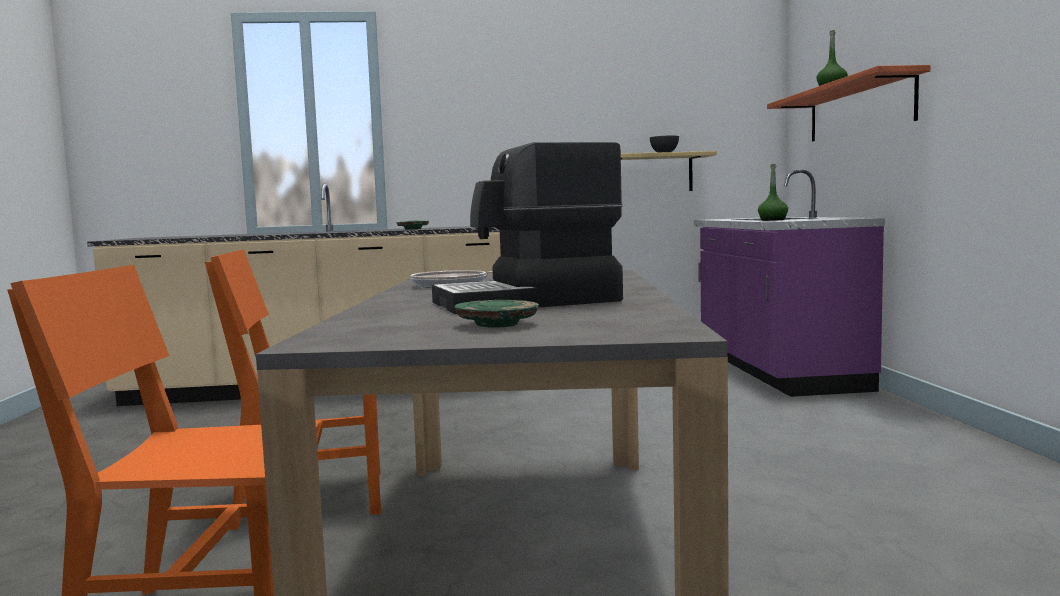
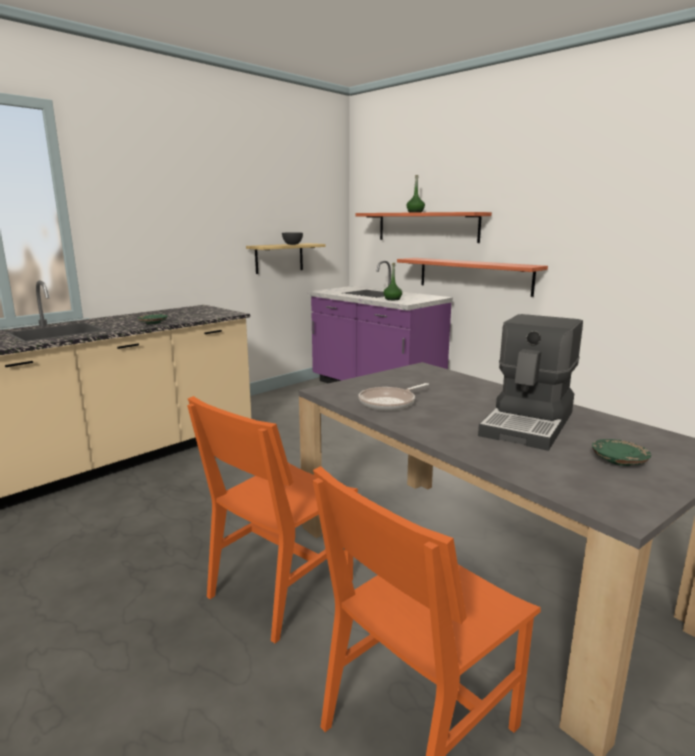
camera: 40 degrees left, 10 degrees up
none -> shelf [397,258,548,297]

